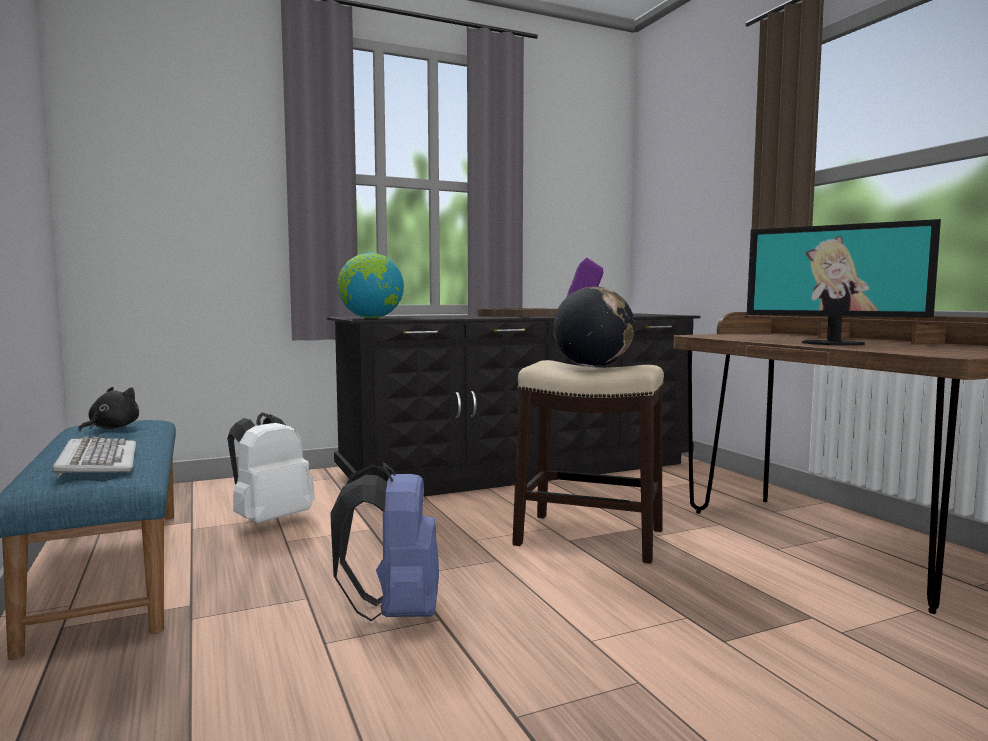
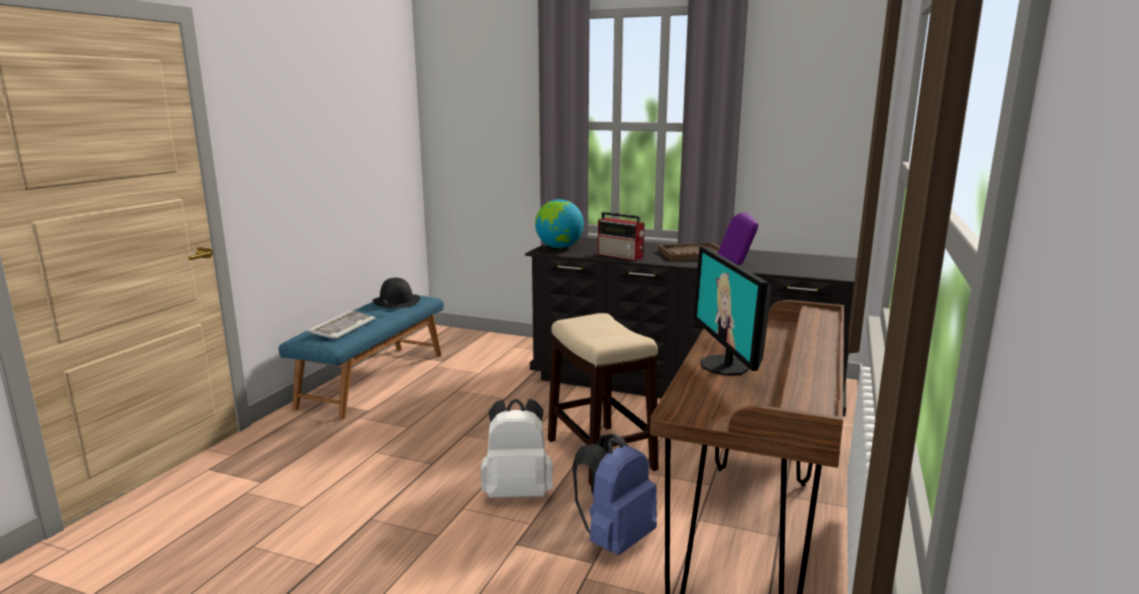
camera: 45 degrees right, 10 degrees up
black plush toy [78,387,139,432] -> black hat [372,278,420,309]
white backpack [227,412,315,523] -> white backpack moved to [481,399,553,498]
blue backpack [331,463,439,621] -> blue backpack moved to [572,434,657,555]
globe [553,287,635,367] -> none
none -> radio [598,212,645,261]

